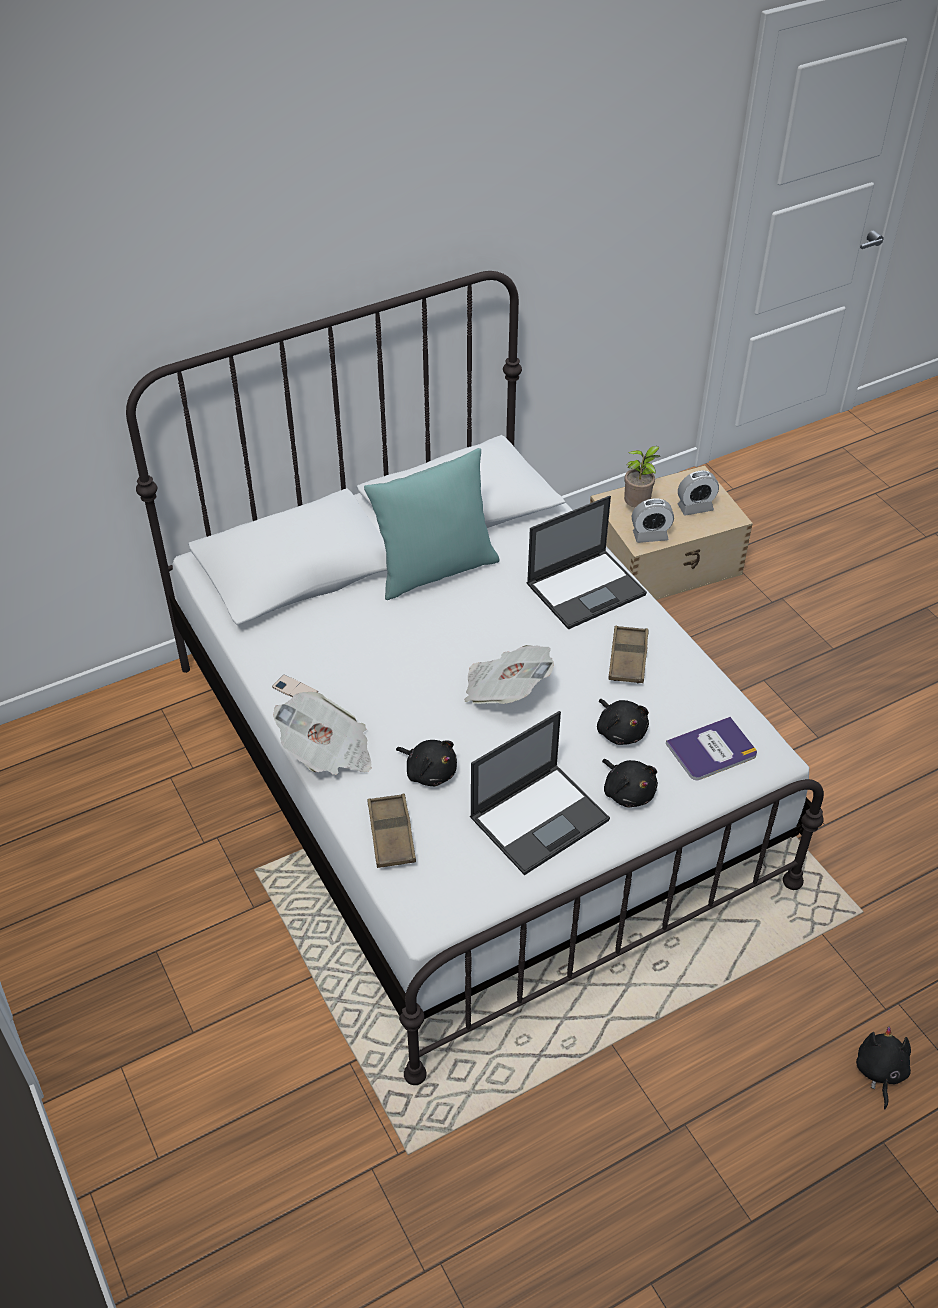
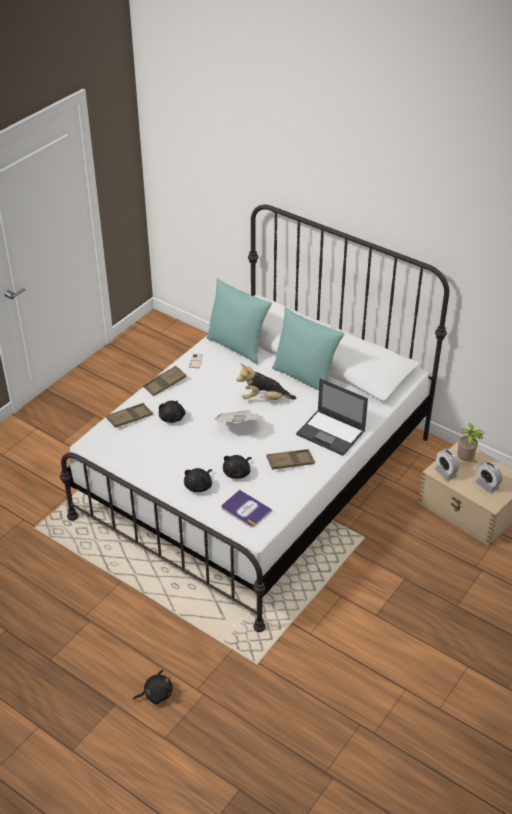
camera: 65 degrees right, 5 degrees down
newspaper [273,692,372,775] -> brown tray [143,366,187,396]
laptop [470,711,610,875] -> none
none -> turquoise pillow [206,278,272,364]
none -> plush toy [236,364,296,400]

